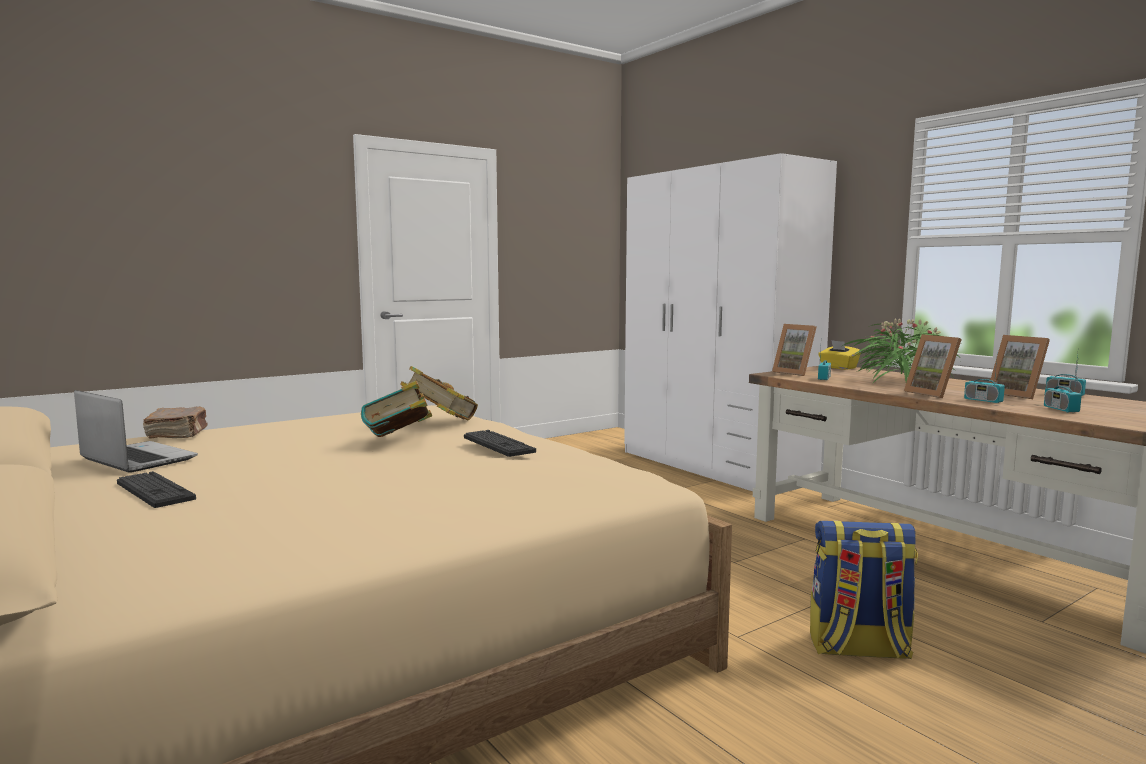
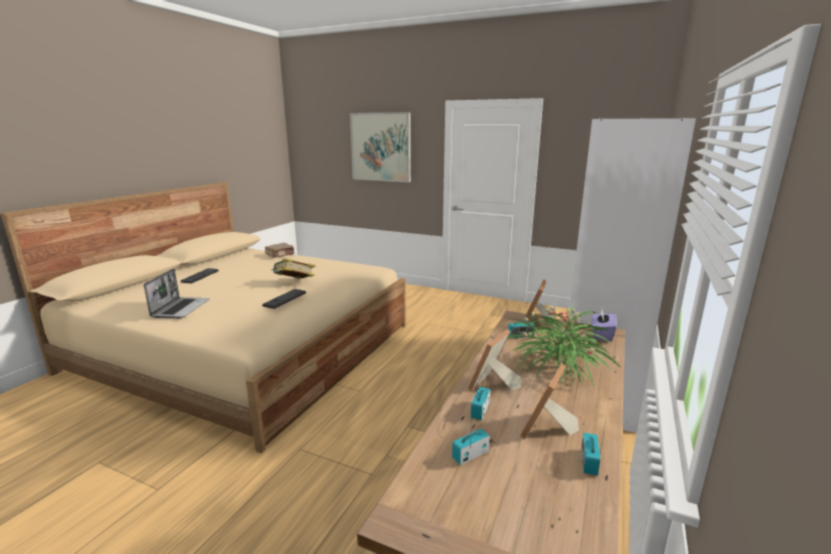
camera: 60 degrees right, 10 degrees up
laptop [74,390,198,473] -> laptop moved to [144,268,210,318]
book [400,366,478,420] -> none
backpack [810,521,918,659] -> none
yellow tissue box [818,340,861,370] -> purple tissue box [591,310,617,342]
none -> picture [350,112,411,182]

